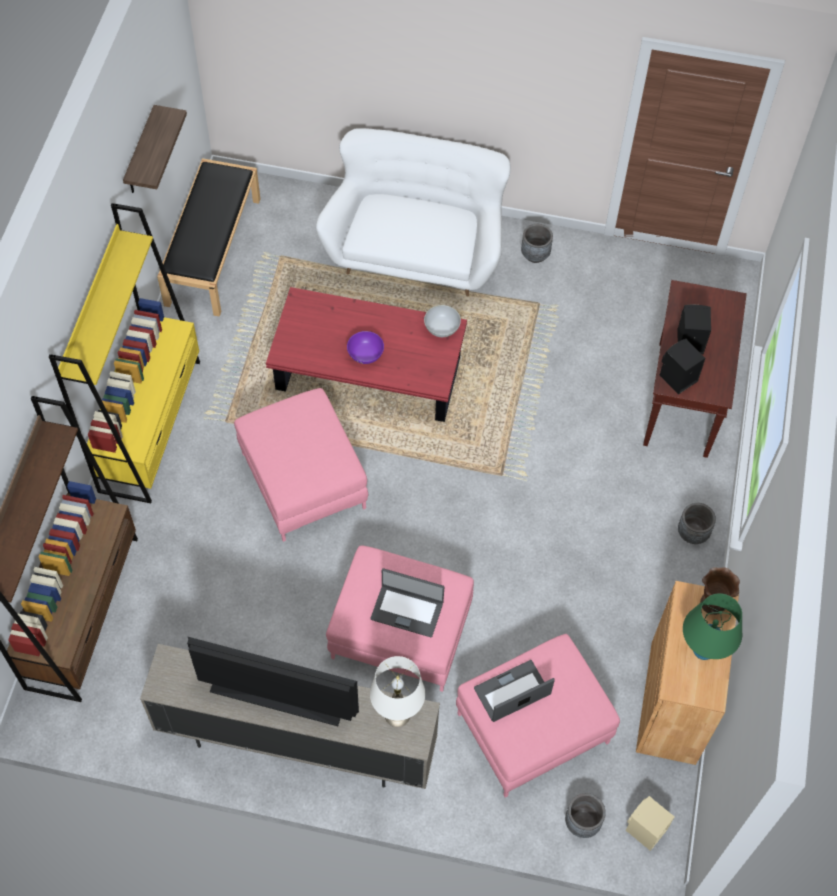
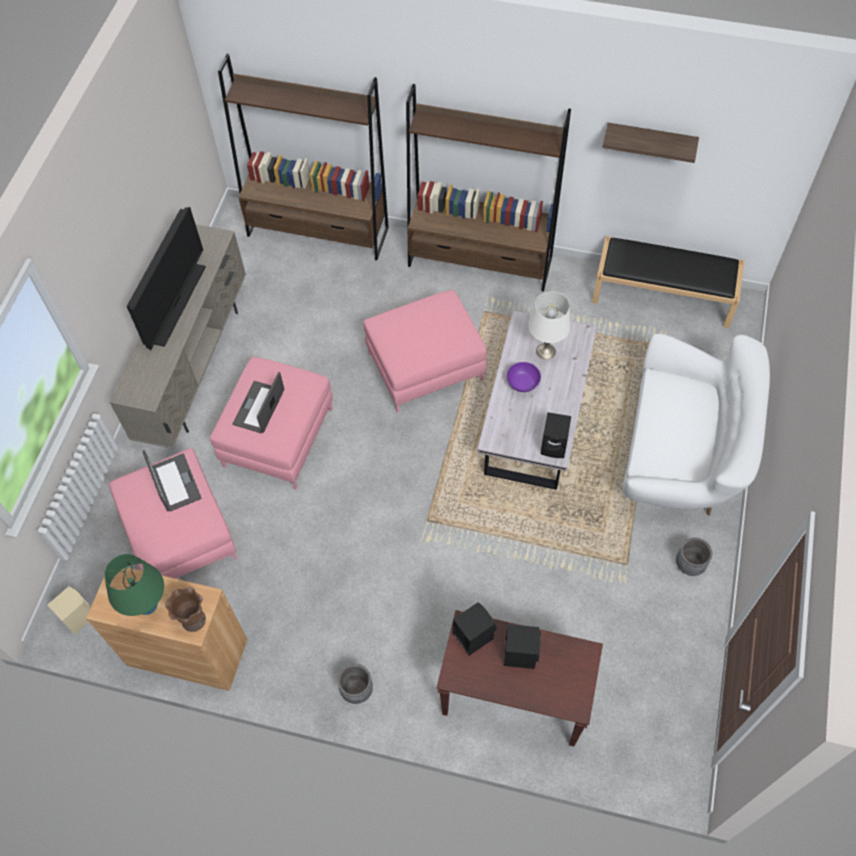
camera: 95 degrees right, 0 degrees up
yellow bookcase [49,203,200,503] -> brown bookcase [406,84,571,292]
red coffee table [266,287,467,422] -> white coffee table [477,311,597,490]
white table lamp [370,656,425,727] -> white table lamp moved to [528,292,571,360]
white bowl [424,305,461,337] -> black speaker [541,412,571,458]
grey planter [565,793,606,838] -> none

